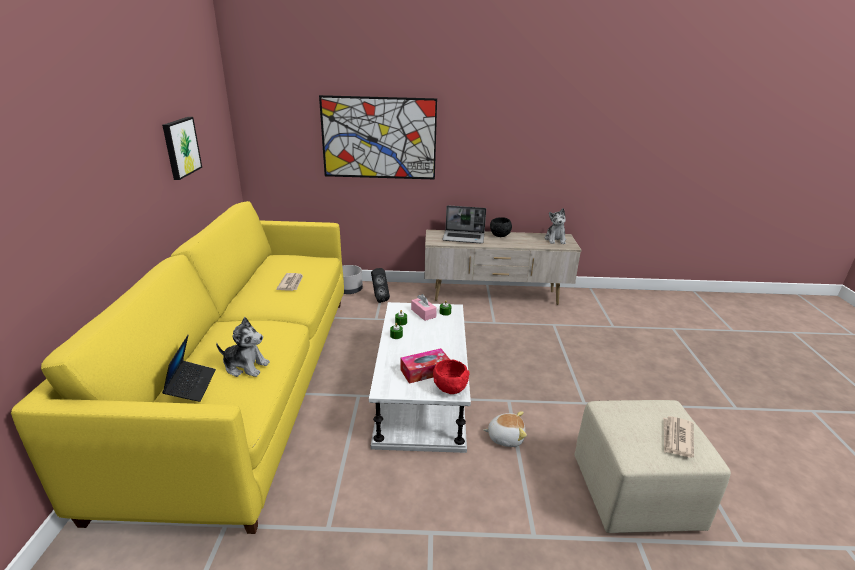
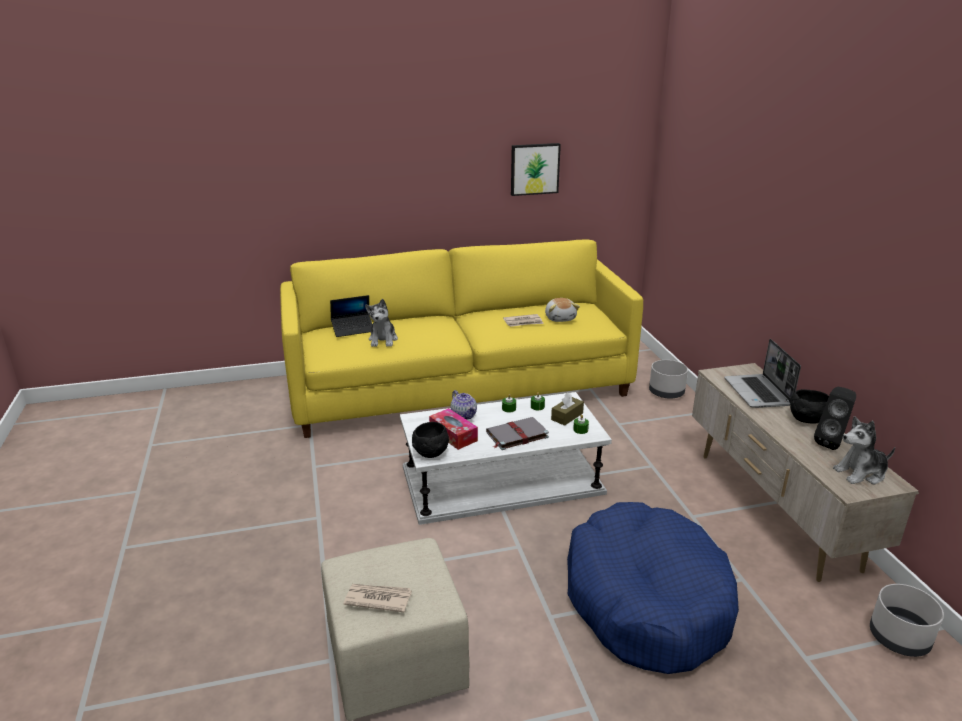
camera: 75 degrees right, 0 degrees up
picture [319,95,437,180] -> none
black speaker [371,268,390,303] -> black speaker moved to [814,386,856,450]
pink tissue box [411,294,437,321] -> brown tissue box [551,393,584,426]
red bowl [433,359,470,394] -> black bowl [412,422,449,458]
plush toy [483,411,527,447] -> plush toy moved to [545,298,580,322]
none -> teapot [450,390,477,420]
none -> grey book [486,417,549,450]
none -> blue dog bed [567,502,739,674]
none -> grey planter [870,584,944,657]

